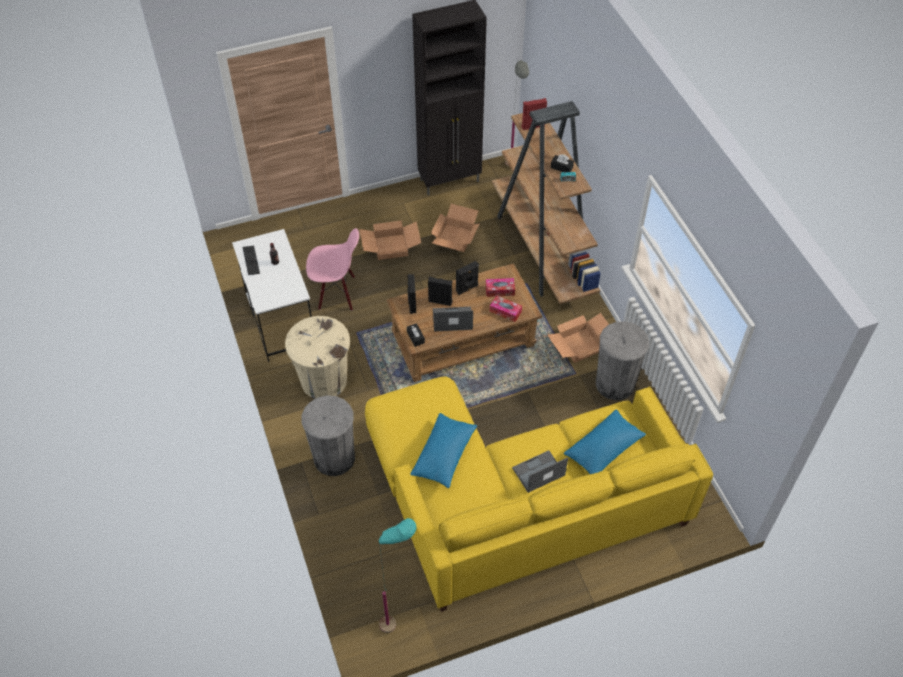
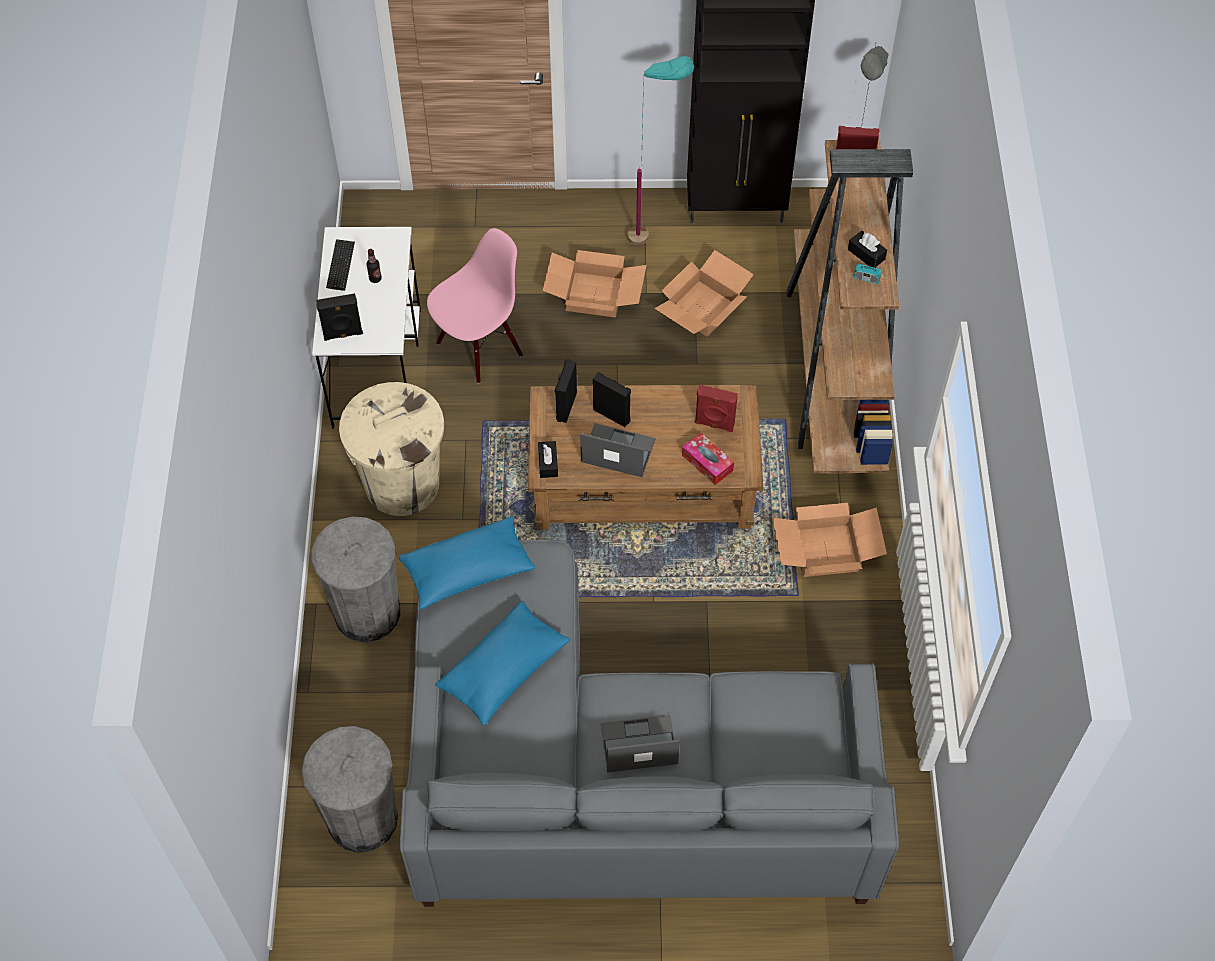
camera: 20 degrees right, 5 degrees up
pink chair [306,228,359,311] -> pink chair turned 60 degrees counterclockwise [427,228,523,384]
yellow sofa [365,376,713,612] -> grey sofa [400,540,899,907]
turquoise floor lamp [379,518,417,633] -> turquoise floor lamp moved to [627,56,694,245]
black speaker [456,261,479,295] -> black speaker moved to [316,293,363,341]
tissue box [486,278,515,297] -> red speaker [695,384,738,432]
blue pillow [564,410,646,474] -> blue pillow moved to [399,517,535,609]
grey trash can [596,321,649,400] -> grey trash can moved to [302,726,398,853]

